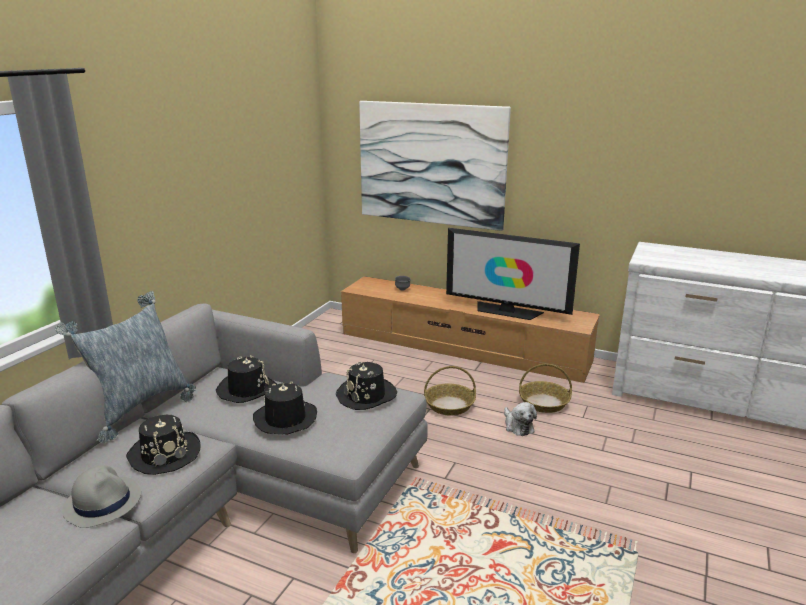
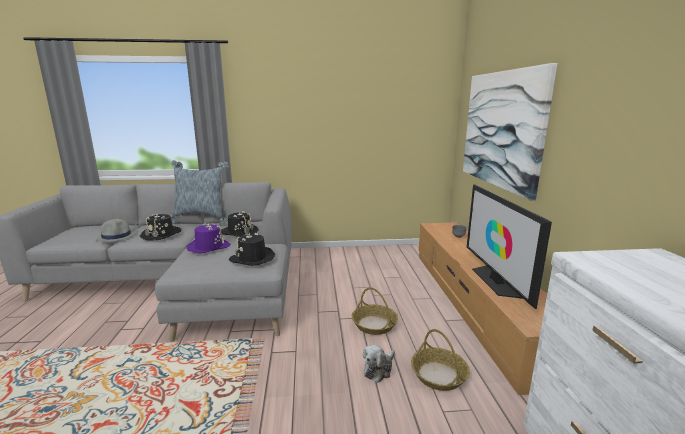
camera: 60 degrees right, 5 degrees down
black hat [253,382,317,434] -> purple hat [186,223,231,253]

